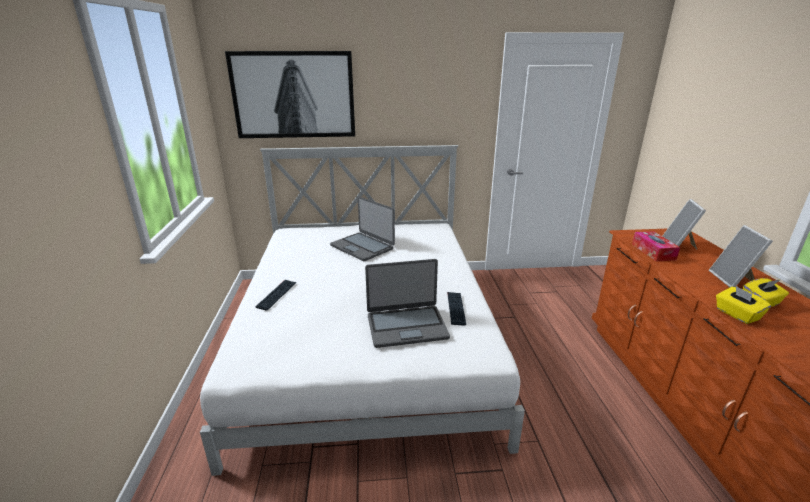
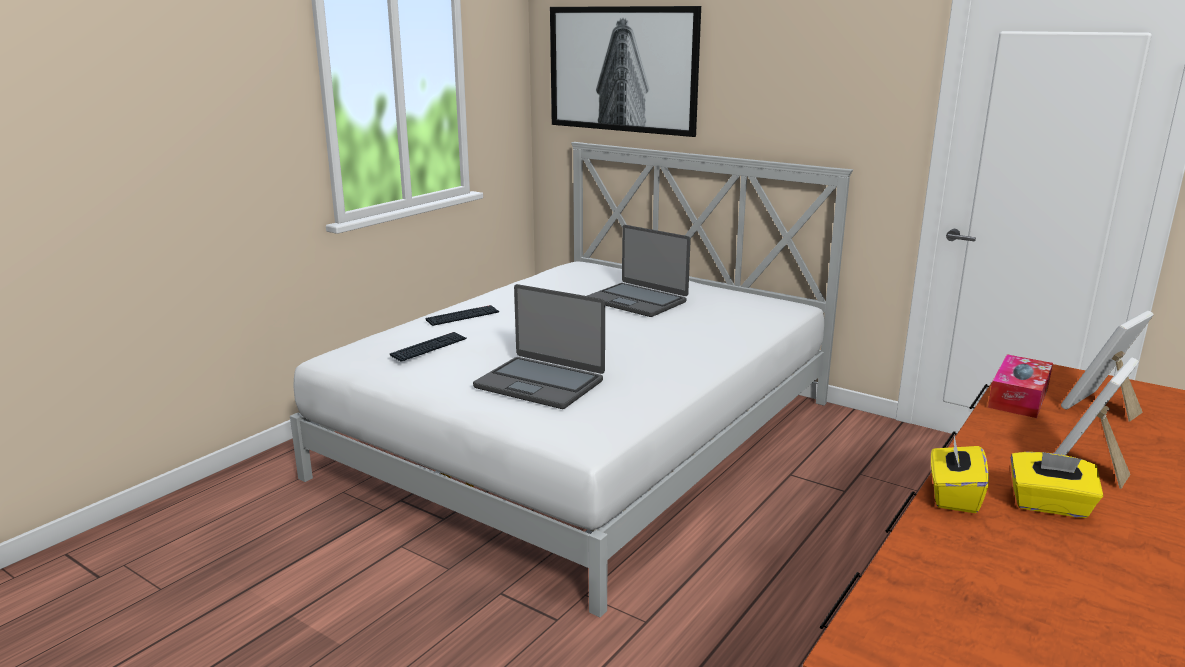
camera: 40 degrees right, 5 degrees down
laptop [330,197,395,261] -> laptop turned 45 degrees counterclockwise [587,225,691,317]
keyboard [447,292,466,326] -> keyboard moved to [390,332,466,362]

